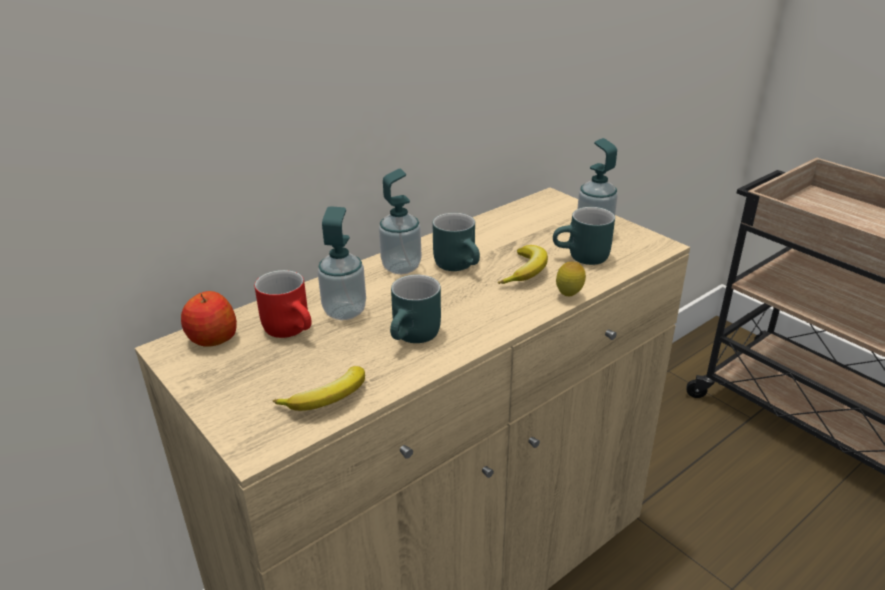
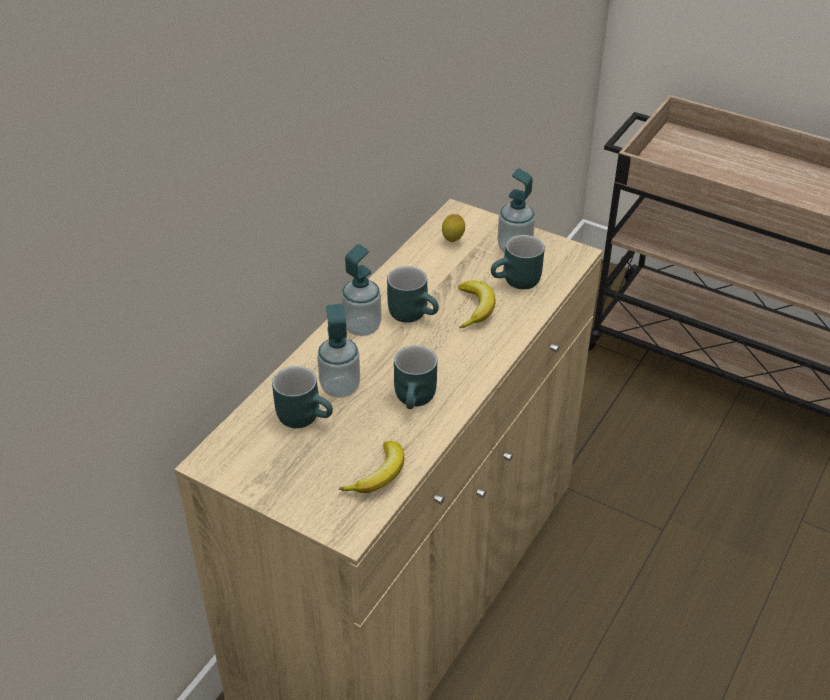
camera: 20 degrees left, 10 degrees up
apple [181,291,237,347] -> none
red mug [254,270,312,338] -> turquoise mug [272,366,333,428]
lemon [556,262,586,296] -> lemon moved to [442,214,465,242]

